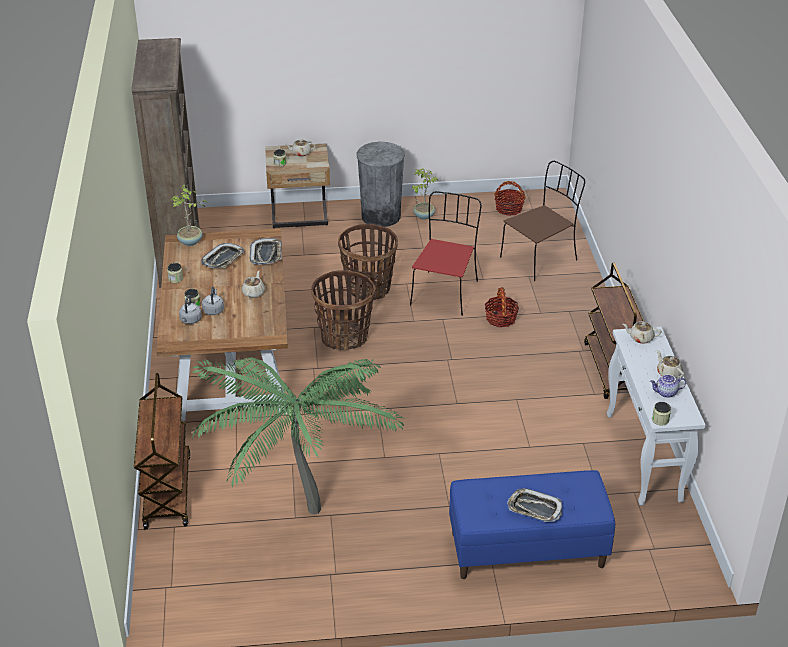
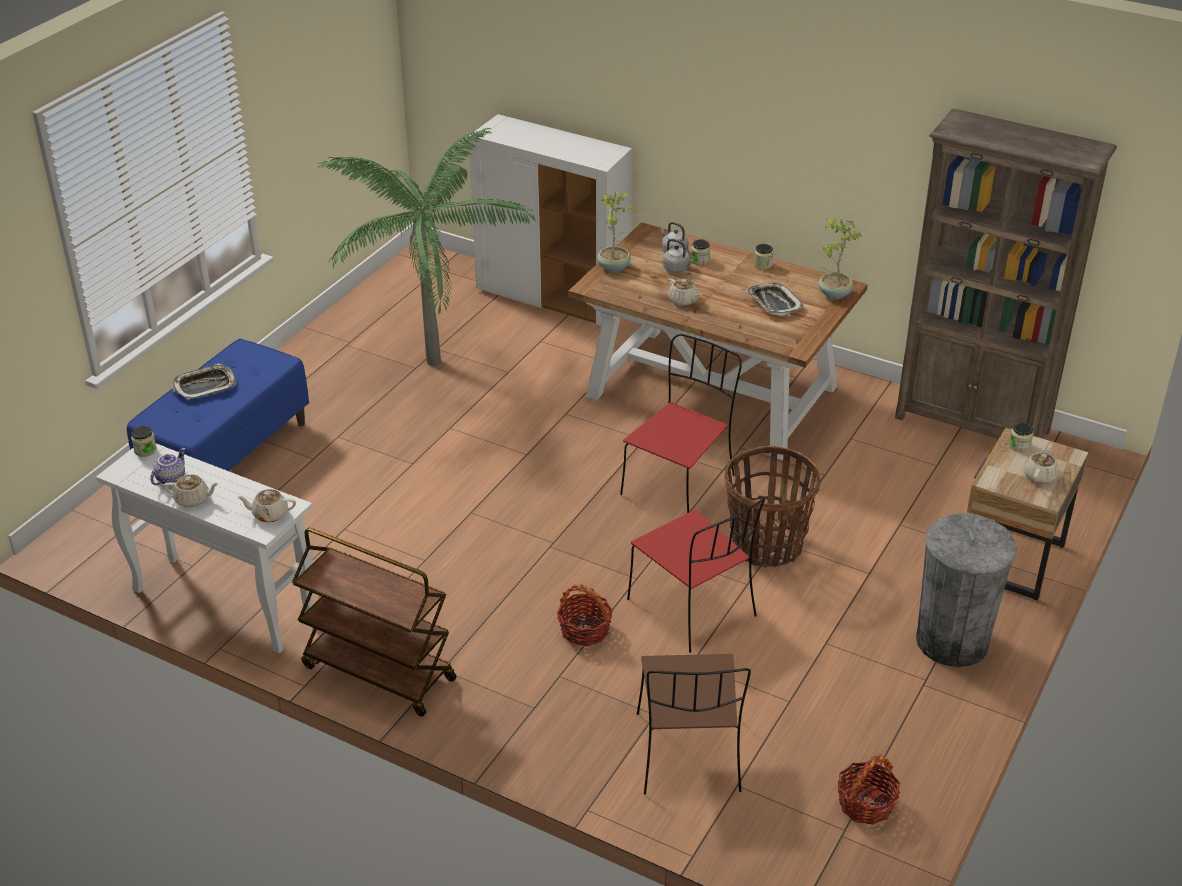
camera: 125 degrees right, 0 degrees up
brown cart [134,373,191,529] -> white cabinet [469,114,632,326]
tray [250,238,282,265] -> none
basket [311,270,375,350] -> red chair [620,334,742,513]
potted plant [412,168,438,220] -> potted plant moved to [597,191,637,272]
beige teapot [623,321,662,344] -> beige teapot turned 135 degrees counterclockwise [237,489,296,523]

